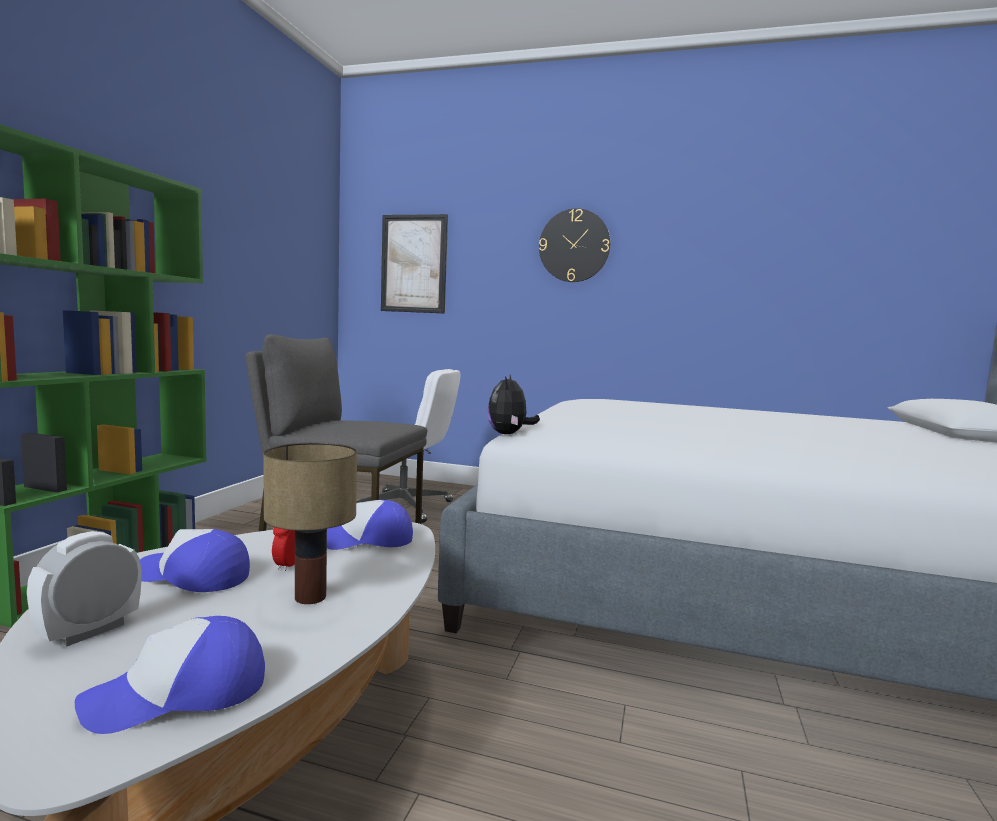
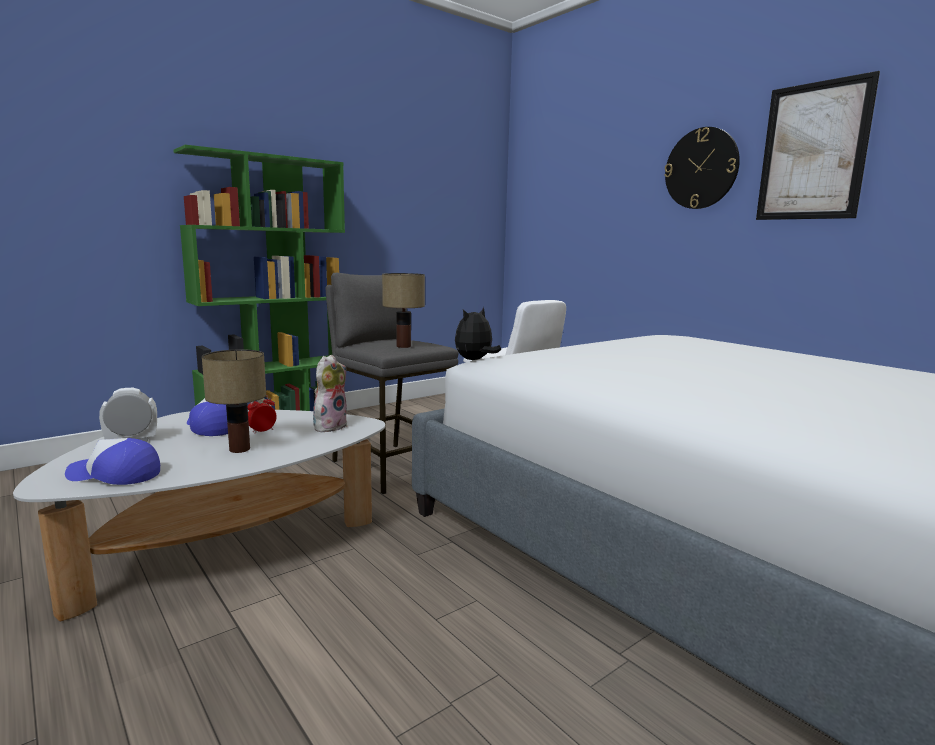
camera: 35 degrees right, 5 degrees up
cap [327,500,413,550] -> plush toy [313,355,347,432]
picture [381,214,448,313] -> picture moved to [756,71,880,220]
none -> table lamp [382,273,425,348]

